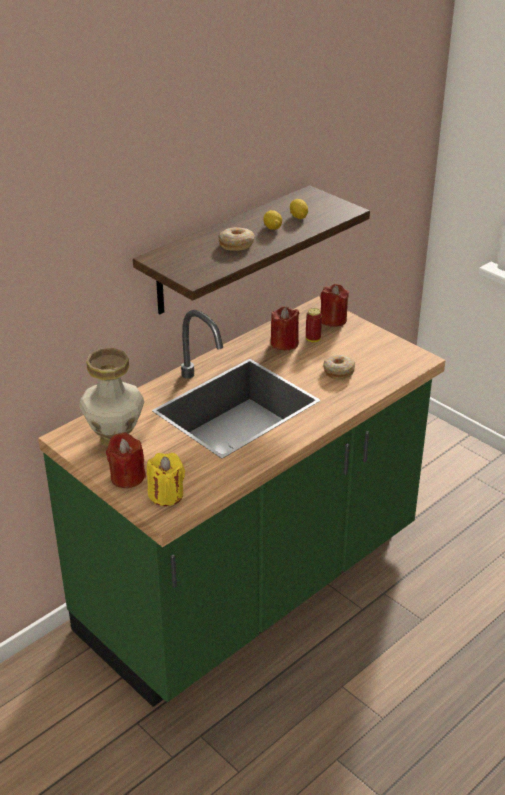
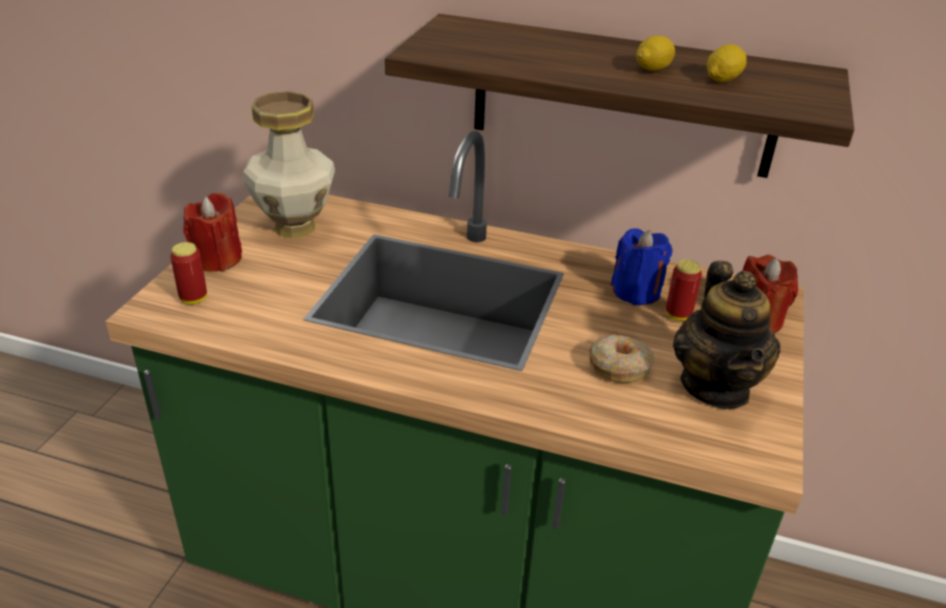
camera: 60 degrees right, 0 degrees up
yellow candle [147,453,185,506] -> can [170,242,207,304]
donut [219,227,255,251] -> none
red candle [271,306,299,350] -> blue candle [611,228,673,305]
none -> teapot [673,261,781,409]

